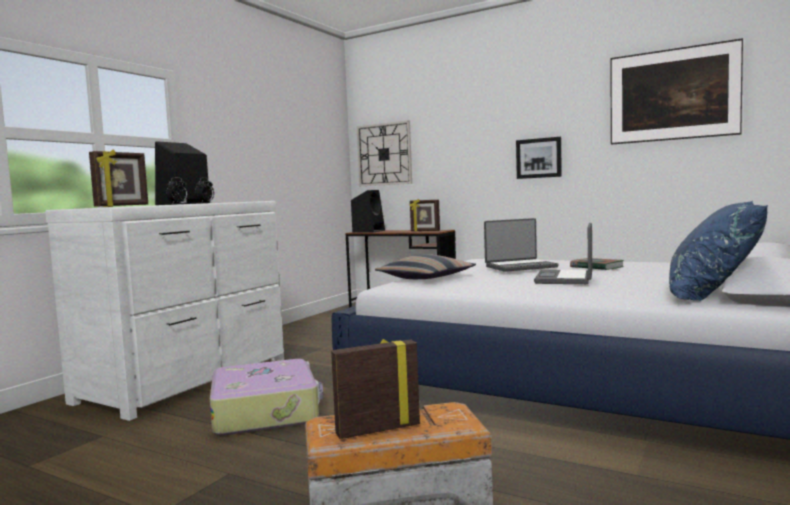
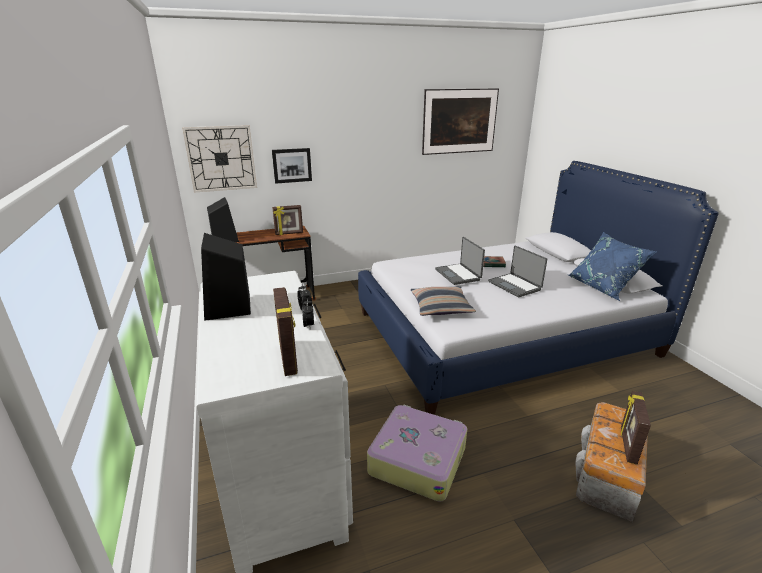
camera: 50 degrees left, 20 degrees up
laptop [484,218,558,272] -> laptop turned 135 degrees clockwise [435,237,485,285]
picture [516,137,562,179] -> picture moved to [272,148,312,184]

